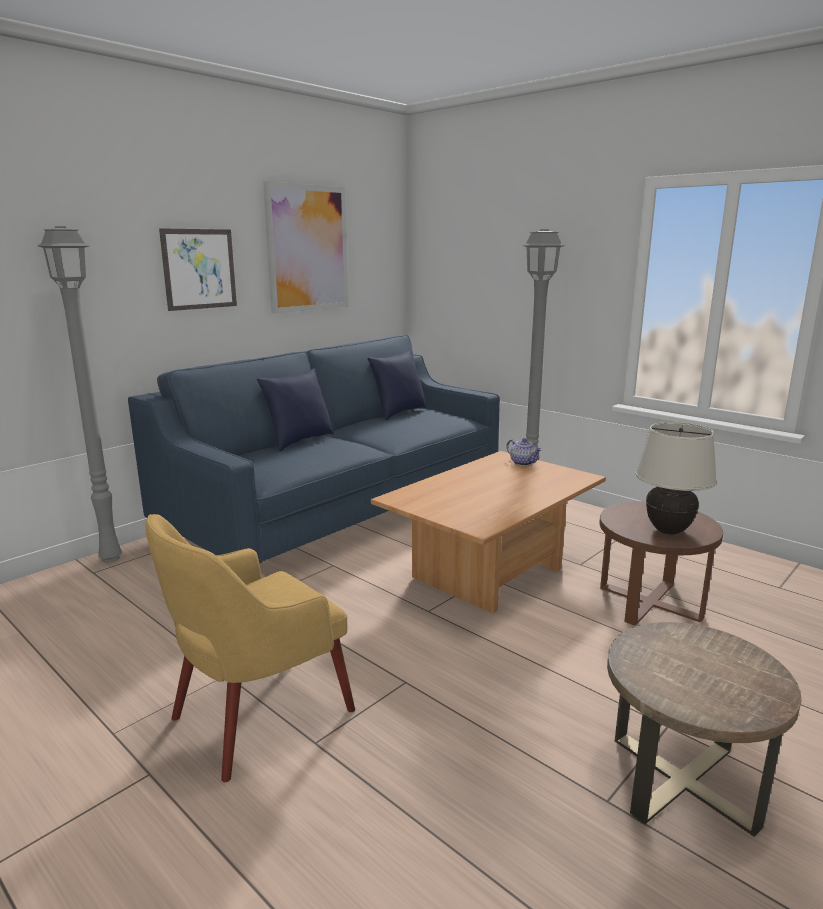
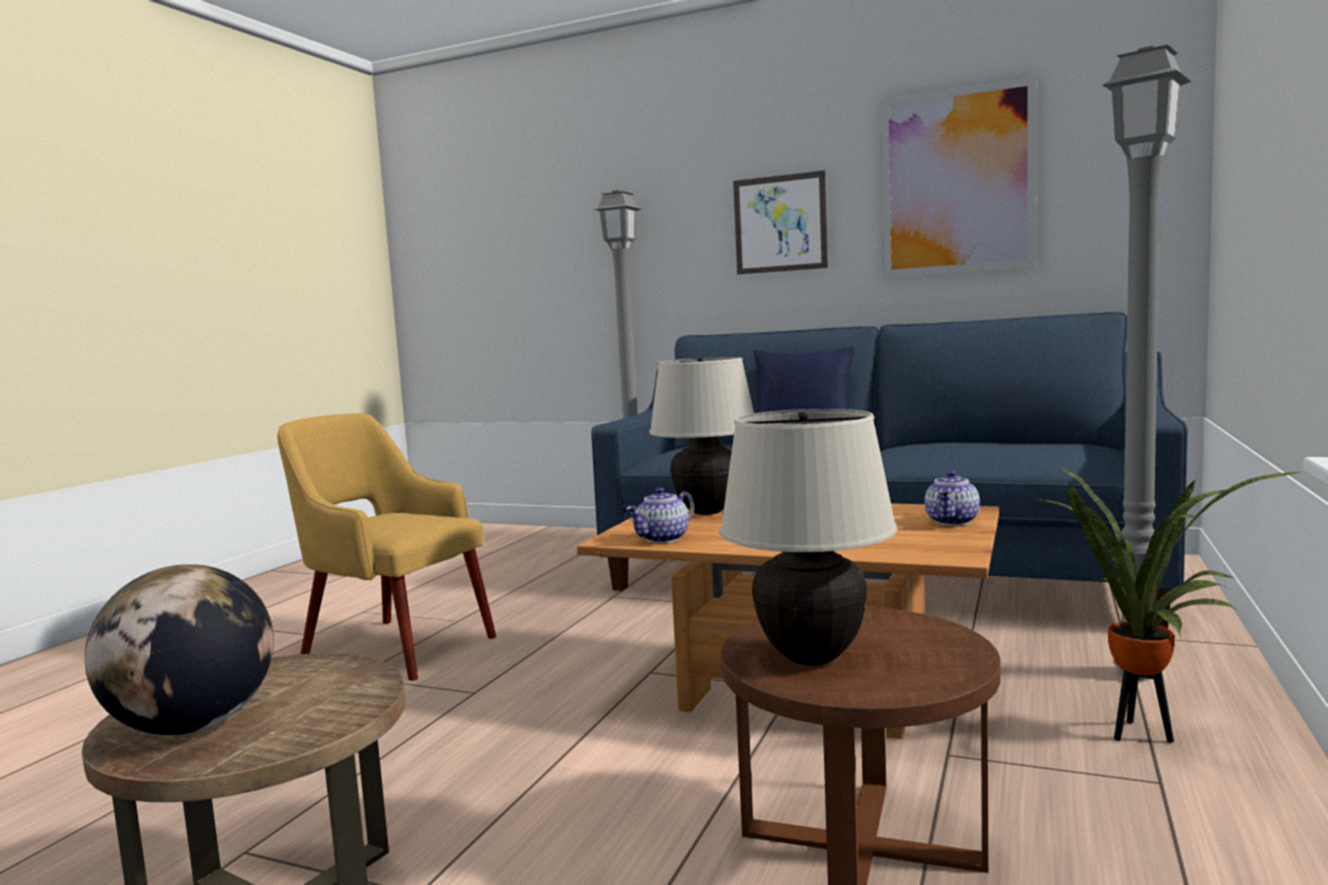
camera: 70 degrees right, 10 degrees down
blue pillow [367,351,426,420] -> none
none -> globe [85,564,274,735]
none -> teapot [626,487,695,543]
none -> beige table lamp [649,357,754,515]
none -> potted plant [1035,466,1300,743]

